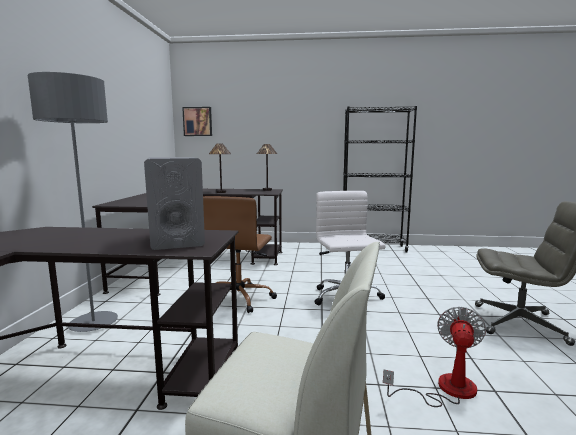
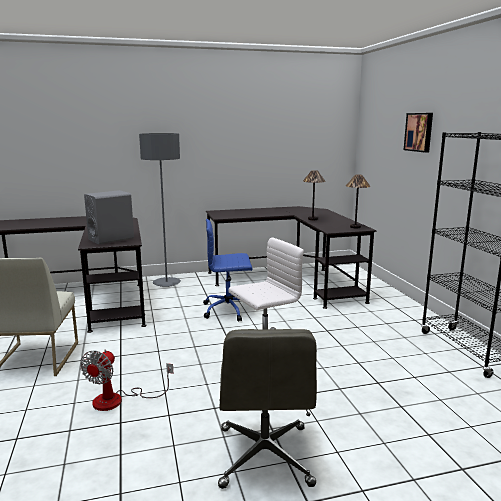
camera: 70 degrees right, 5 degrees up
picture [182,107,212,136] -> picture moved to [404,113,433,153]
brown office chair [203,196,277,313] -> blue office chair [203,219,252,322]
fan [383,307,486,407] -> fan turned 105 degrees clockwise [80,350,173,411]

